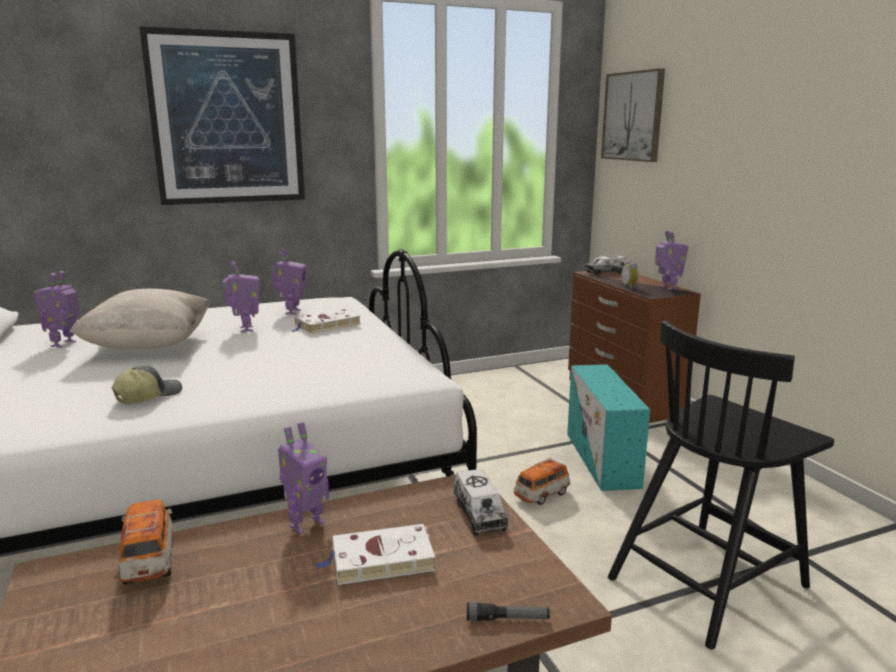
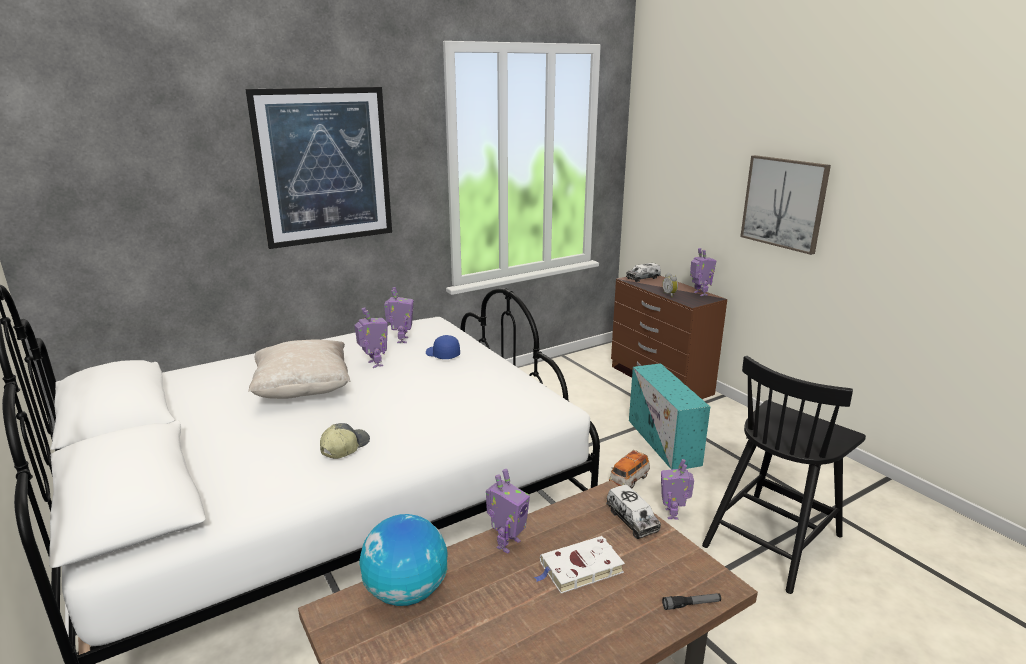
camera: 10 degrees left, 5 degrees up
toy robot [34,271,80,348] -> toy robot moved to [661,459,694,520]
toy car [118,500,173,586] -> globe [360,514,448,606]
white book [291,309,361,334] -> blue cap [426,335,460,359]
picture [601,68,665,162] -> picture moved to [740,155,831,255]

